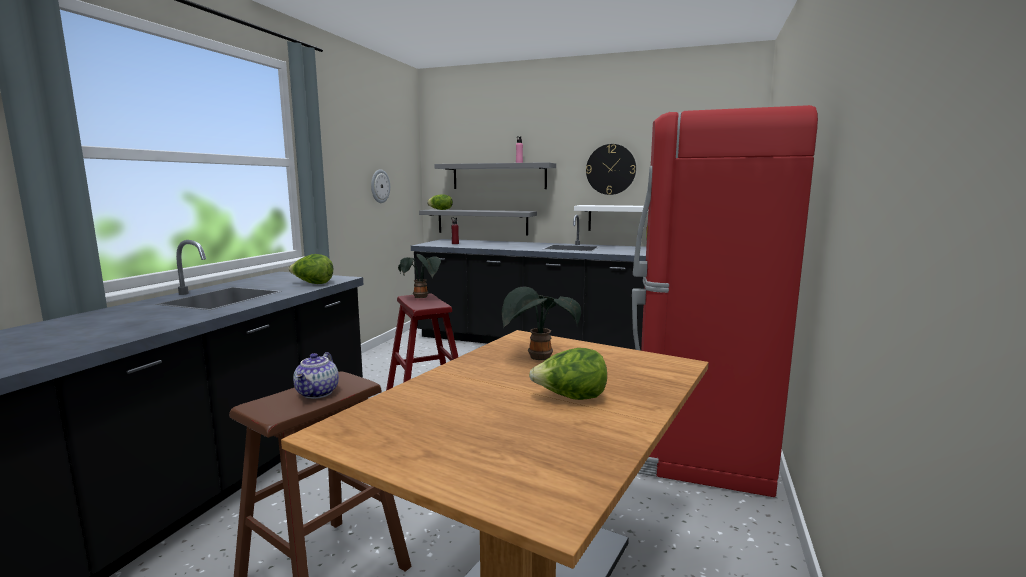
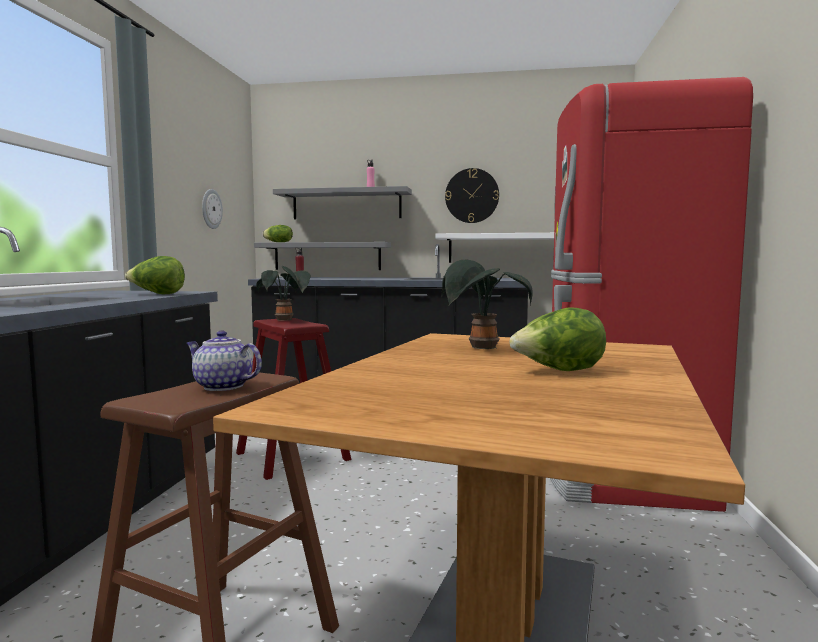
camera: 10 degrees left, 5 degrees down
teapot [293,352,339,399] -> teapot turned 120 degrees clockwise [186,330,262,391]

